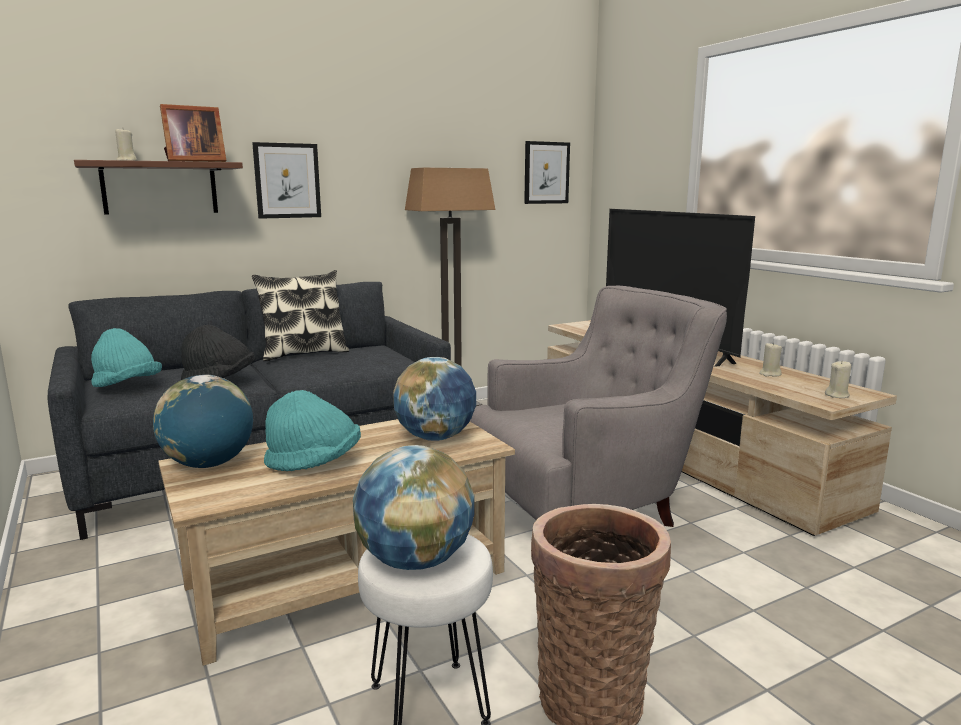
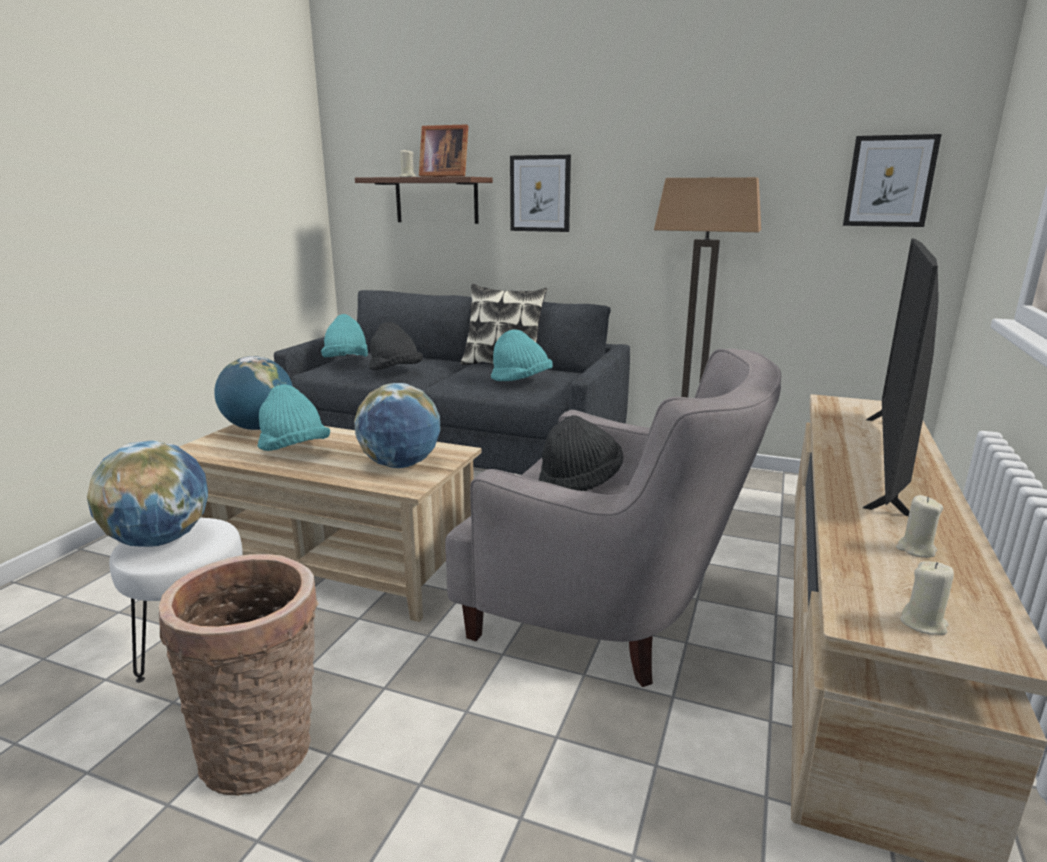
camera: 50 degrees right, 5 degrees up
none -> turquoise hat [491,329,553,381]
none -> black hat [539,415,623,491]

